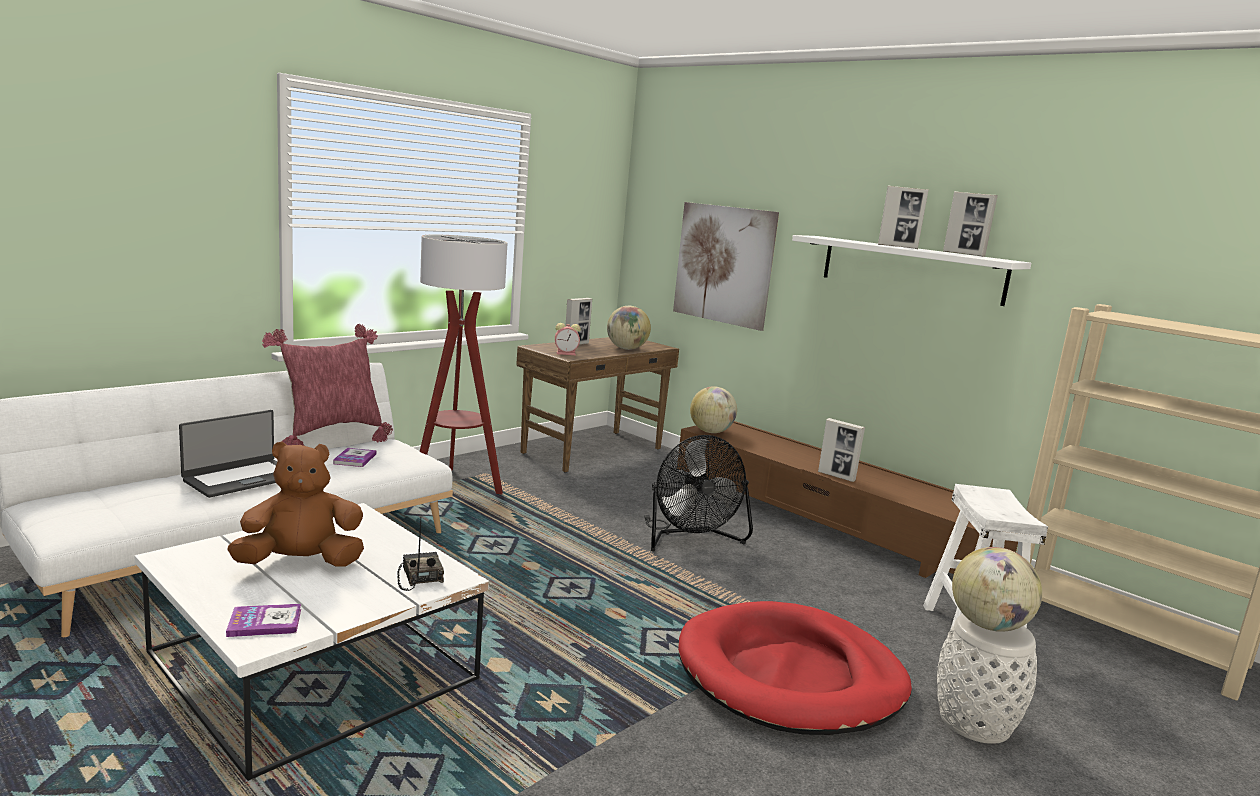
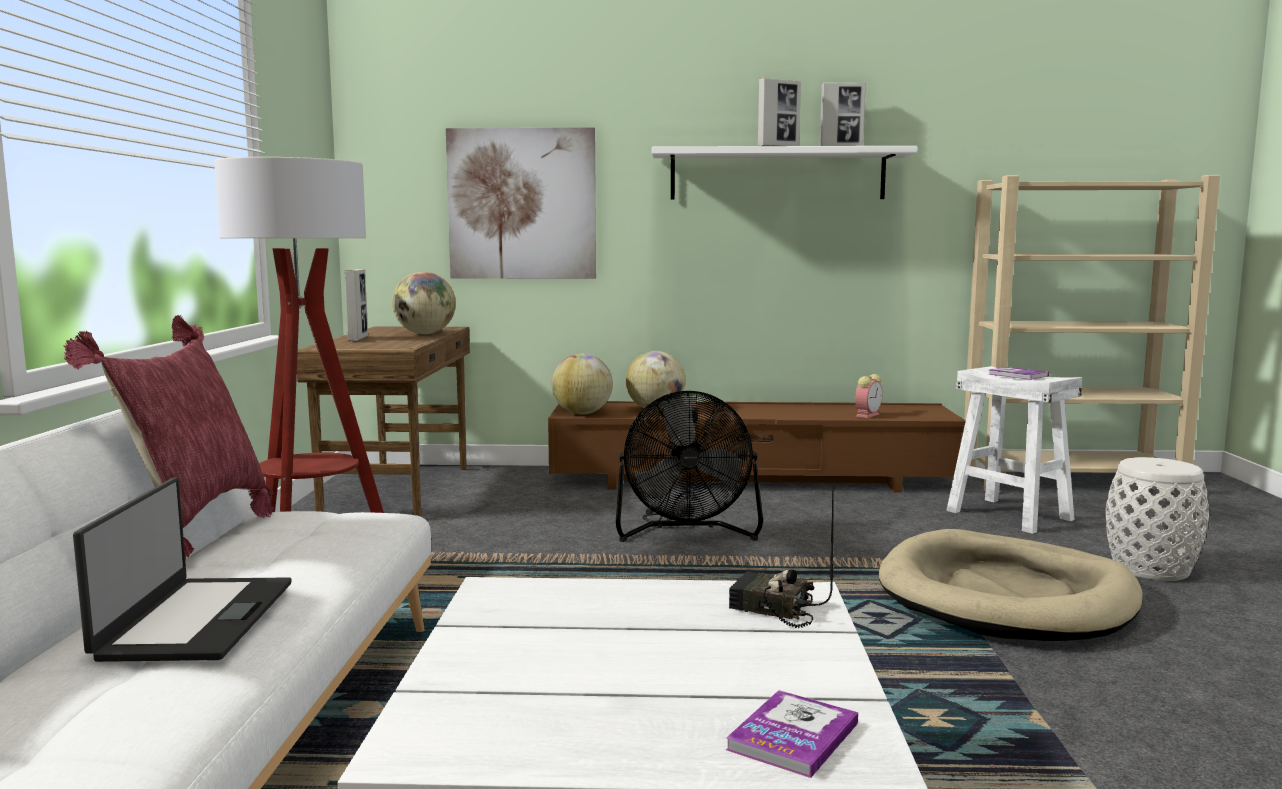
camera: 40 degrees left, 5 degrees down
brown plush toy [227,441,364,567] -> none
book [333,448,376,467] -> book moved to [988,367,1049,380]
alarm clock [555,323,581,355] -> alarm clock moved to [855,374,883,418]
black fan [644,435,753,552] -> black fan turned 60 degrees clockwise [616,391,763,542]
red dog bed [678,601,912,735] -> beige dog bed [879,529,1143,641]
picture frame [818,418,865,482] -> none
globe [952,547,1042,632] -> globe moved to [626,351,685,411]

